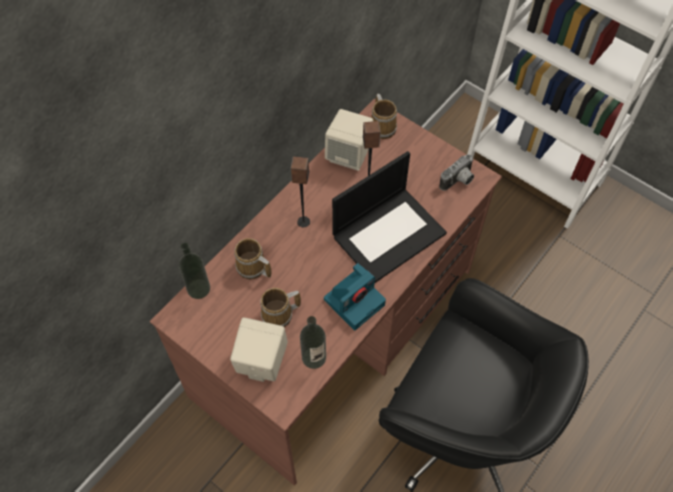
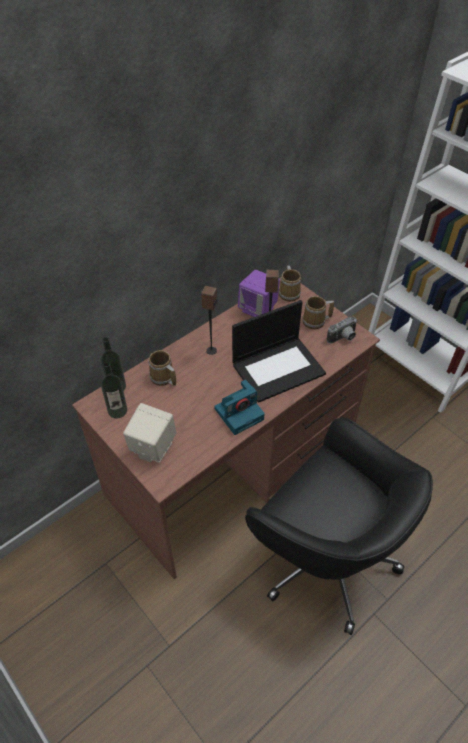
camera: 10 degrees right, 10 degrees down
mug [260,288,301,327] -> mug moved to [302,296,334,329]
bottle [300,316,326,369] -> bottle moved to [101,362,127,419]
beige speaker [325,109,374,171] -> purple speaker [238,270,280,317]

